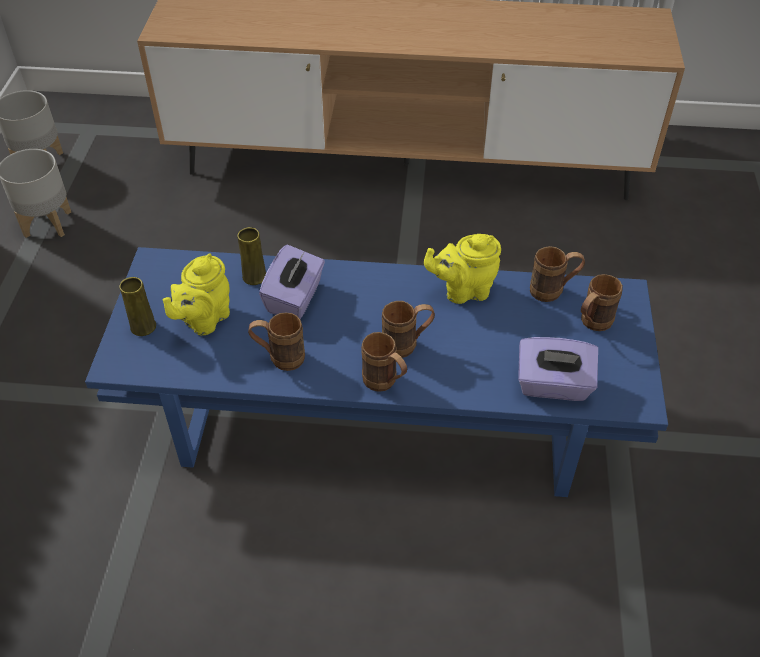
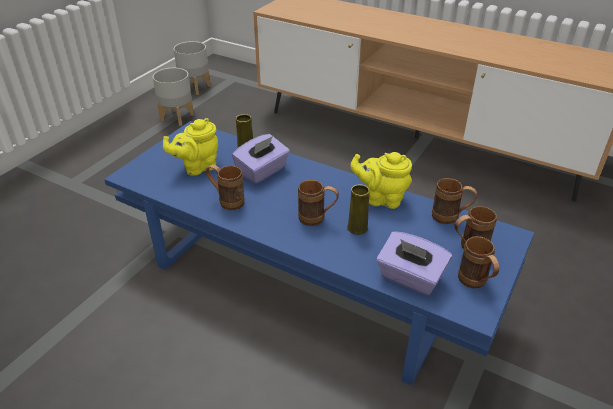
camera: 25 degrees right, 10 degrees down
yellow vase [119,277,156,336] -> yellow vase moved to [347,184,370,235]
brown mug [361,332,407,392] -> brown mug moved to [458,236,500,288]

